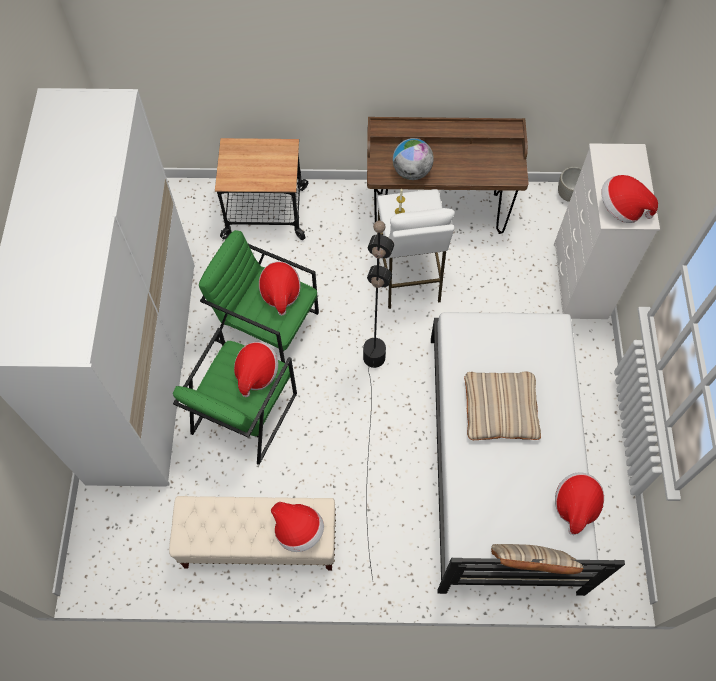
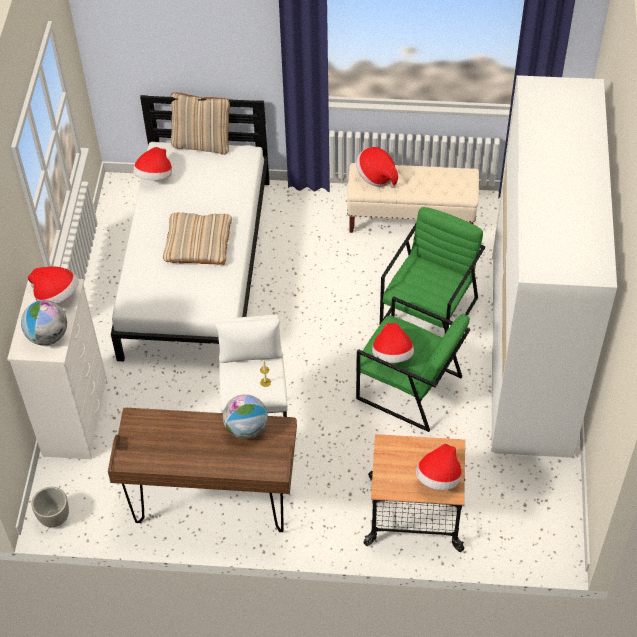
camera: 175 degrees left, 10 degrees down
hat [234,342,278,397] -> hat moved to [416,444,462,490]
black floor lamp [363,221,394,580] -> none
none -> globe [21,300,67,346]

